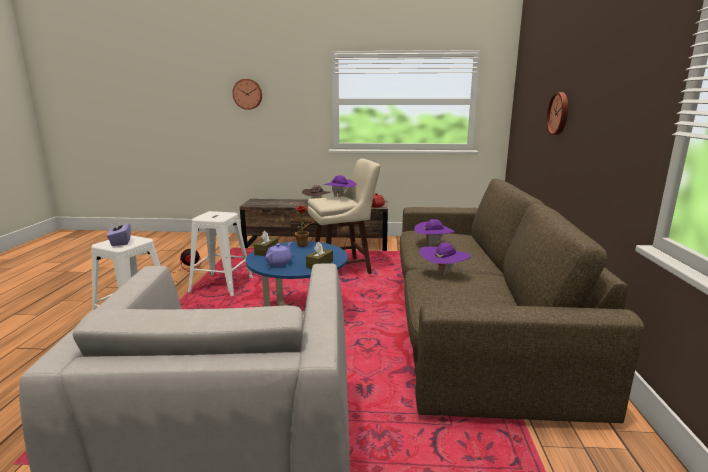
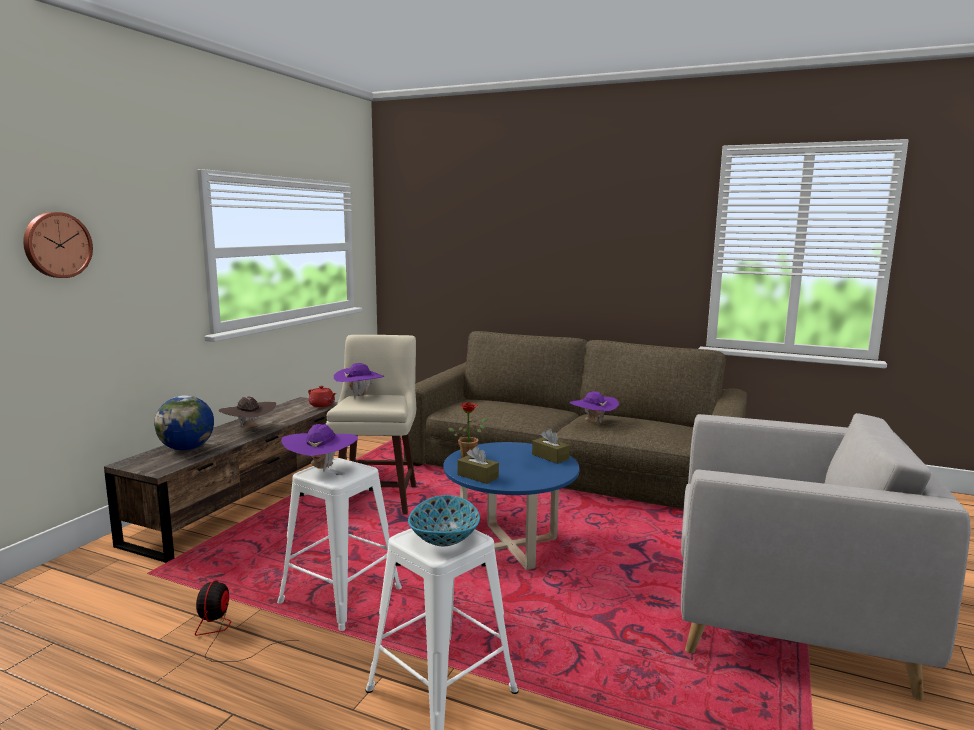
camera: 70 degrees left, 5 degrees down
purple tissue box [107,219,131,246] -> bowl [408,495,480,546]
purple teapot [265,242,292,266] -> none
purple hat [414,219,454,247] -> purple hat moved to [281,424,358,472]
wall clock [547,92,568,135] -> none
none -> globe [154,395,214,451]

